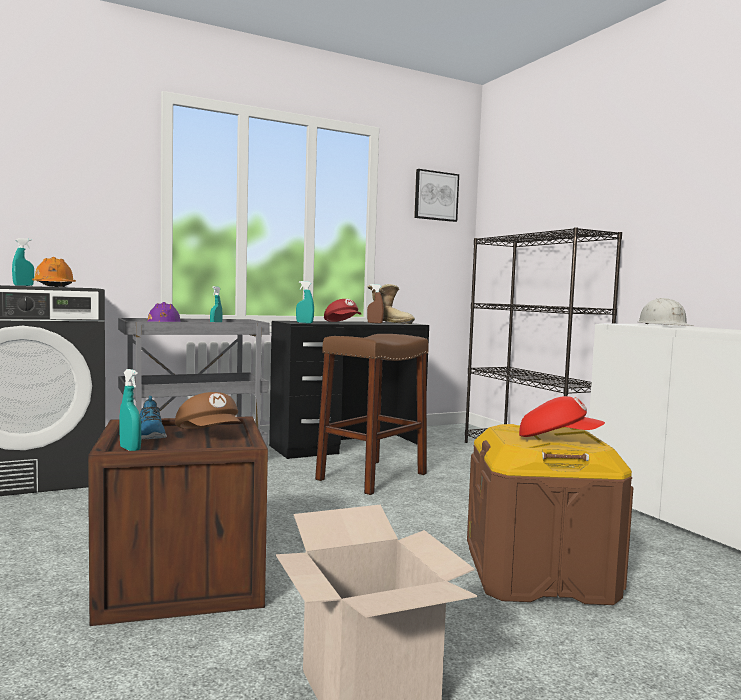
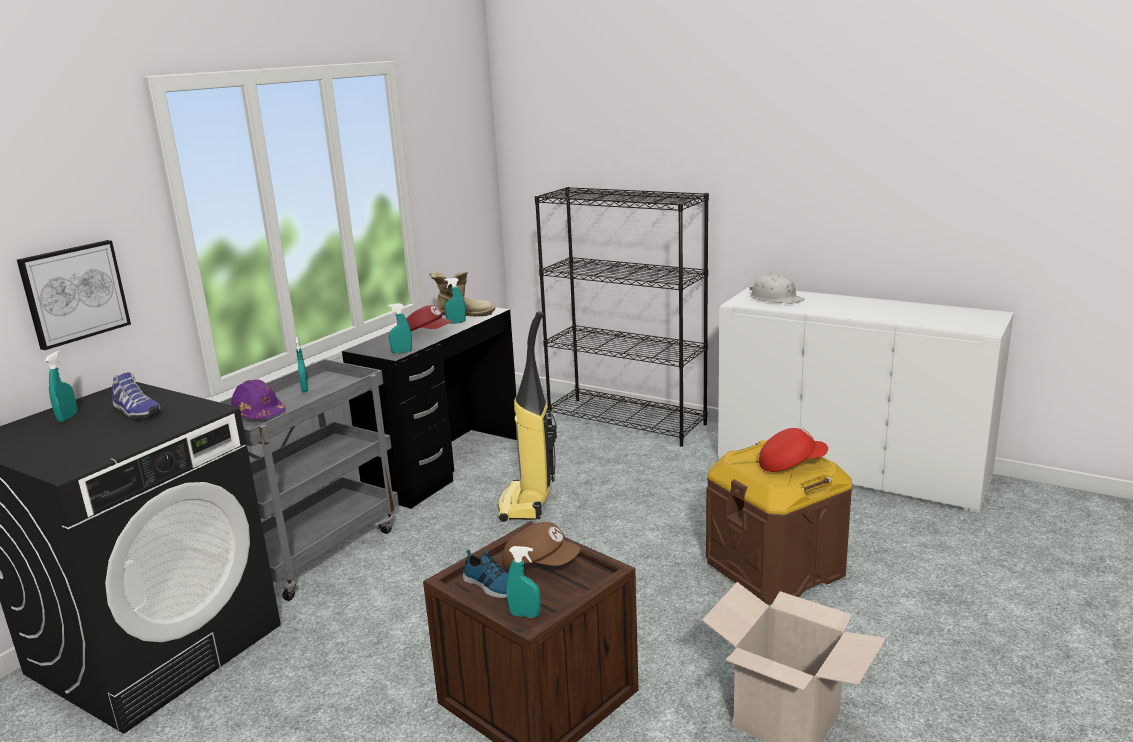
camera: 30 degrees left, 15 degrees up
orange hard hat [32,257,76,287] -> shoe [112,372,161,420]
brown stool [315,334,429,495] -> vacuum cleaner [498,311,557,522]
brown spray bottle [367,284,384,324] -> turquoise spray bottle [444,278,466,324]
picture [414,169,459,222] -> picture moved to [17,240,131,350]

